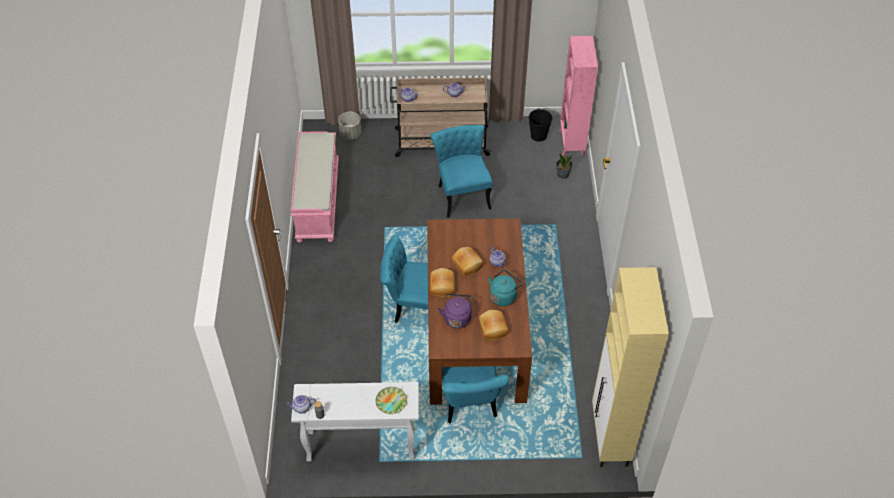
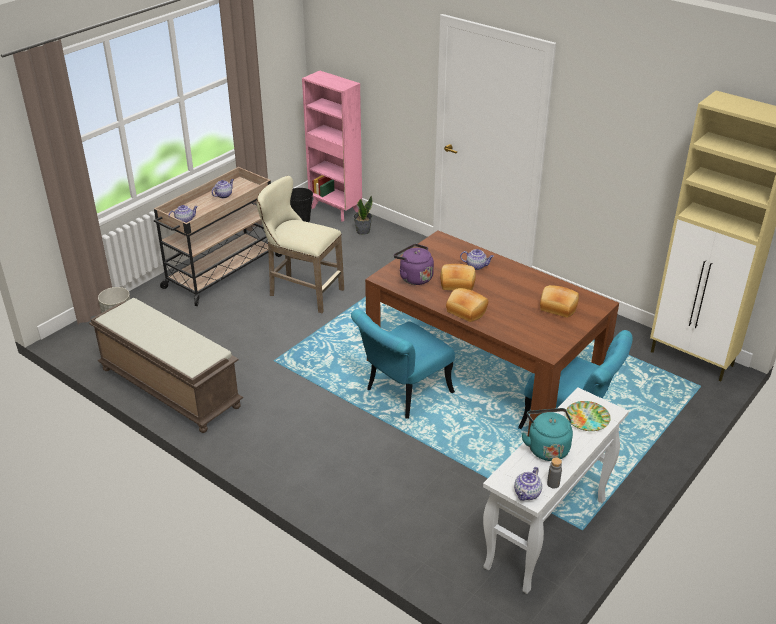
camera: 50 degrees left, 15 degrees down
pink bench [291,131,339,243] -> brown bench [89,298,243,433]
turquoise chair [430,125,493,218] -> beige stool [257,176,344,313]
purple kettle [438,294,472,329] -> purple kettle moved to [394,244,434,285]
turquoise kettle [488,270,523,306] -> turquoise kettle moved to [521,408,573,461]

